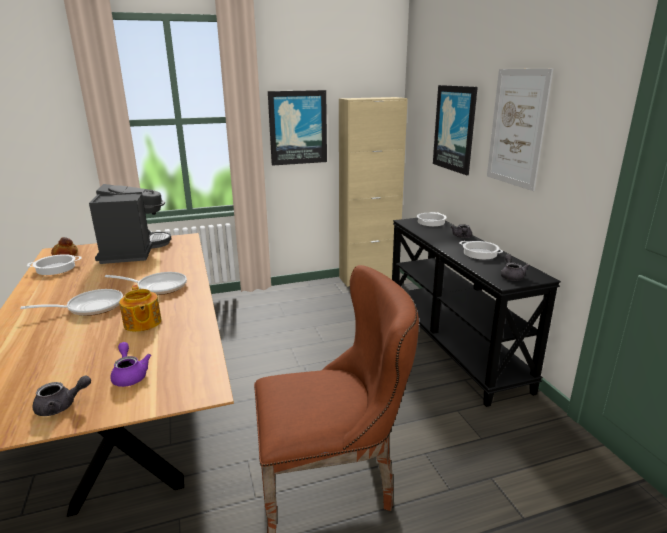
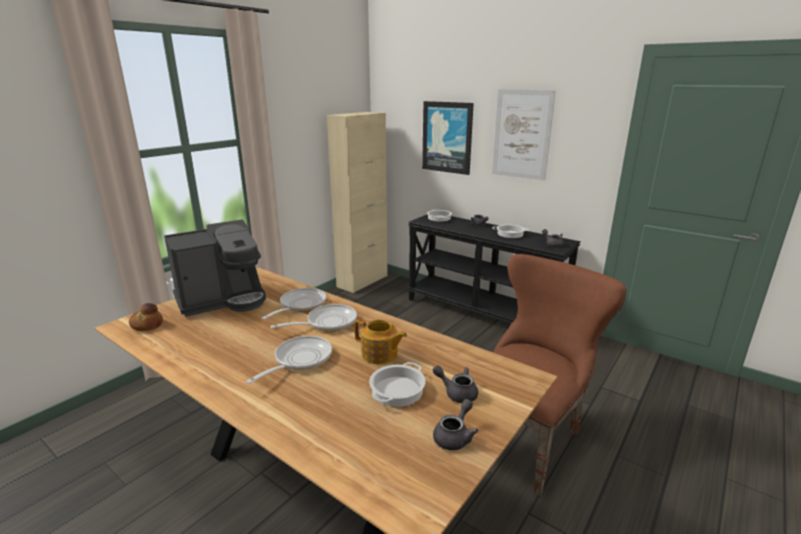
camera: 35 degrees left, 0 degrees up
cooking pot [27,254,82,275] -> cooking pot moved to [369,362,425,407]
coffee machine [89,184,171,264] -> coffee machine turned 105 degrees clockwise [164,219,266,317]
purple teapot [110,342,151,387] -> grey teapot [433,365,478,403]
picture [268,90,327,166] -> none
none -> frying pan [262,288,326,319]

